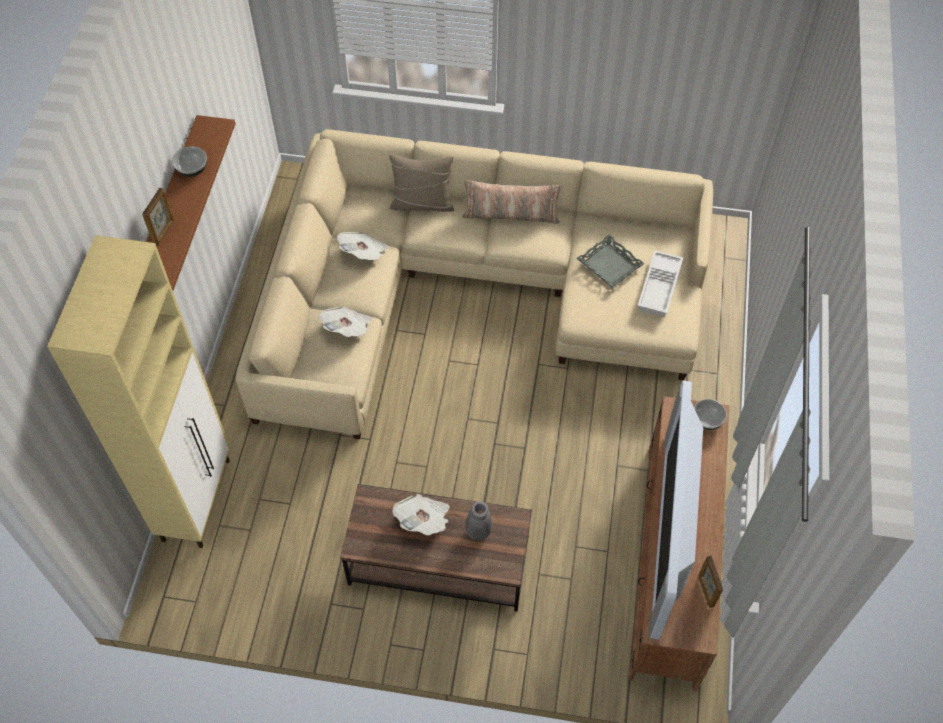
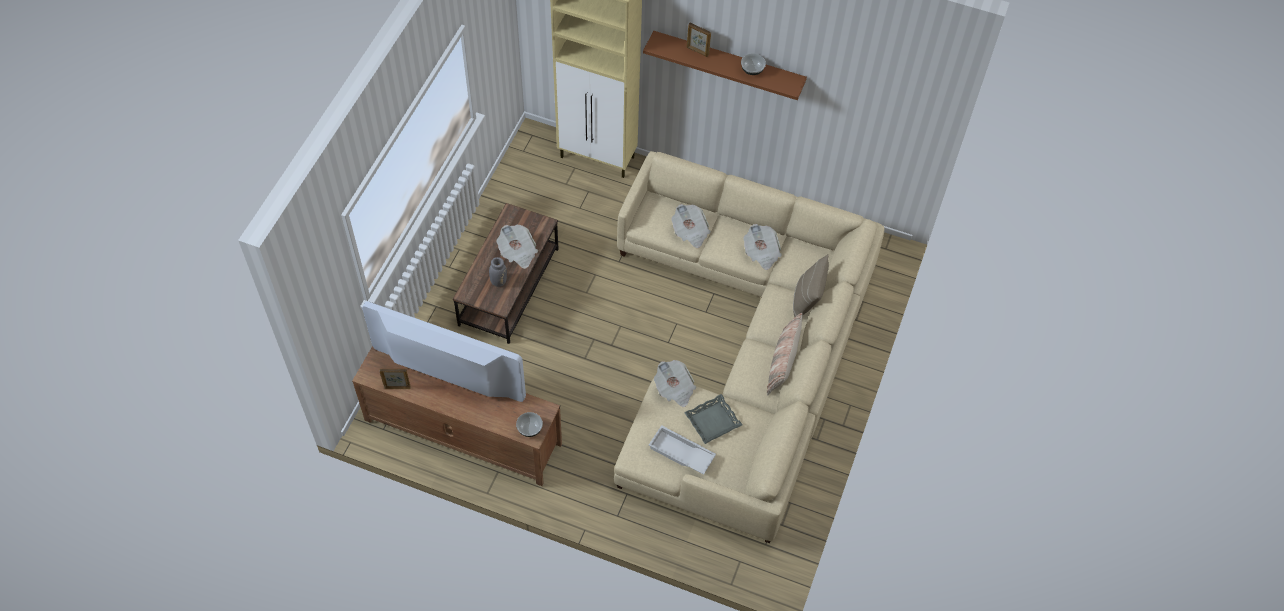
camera: 100 degrees right, 0 degrees up
none -> newspaper [654,360,696,407]

